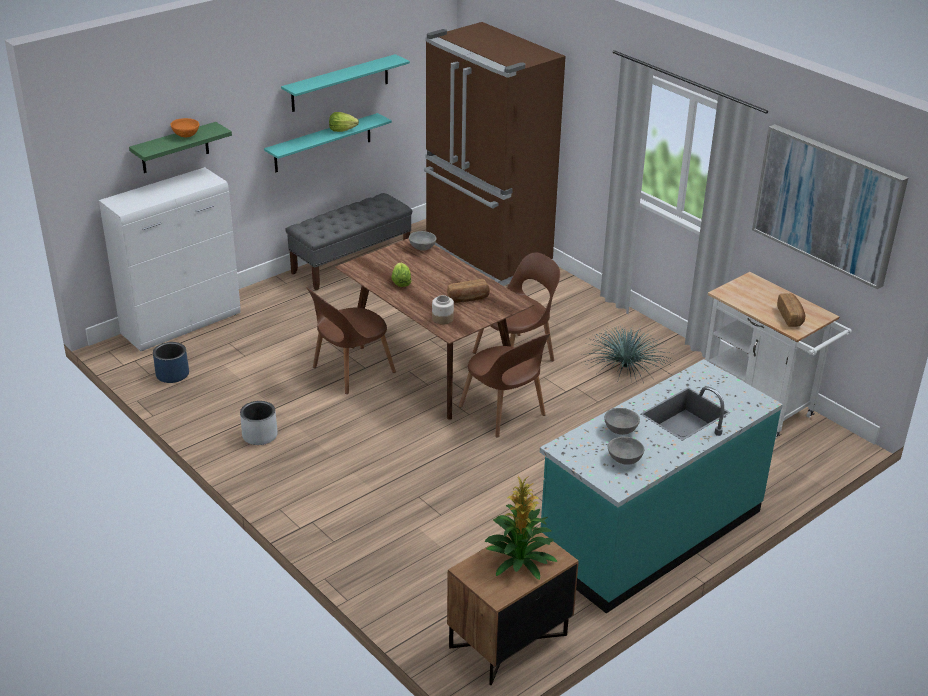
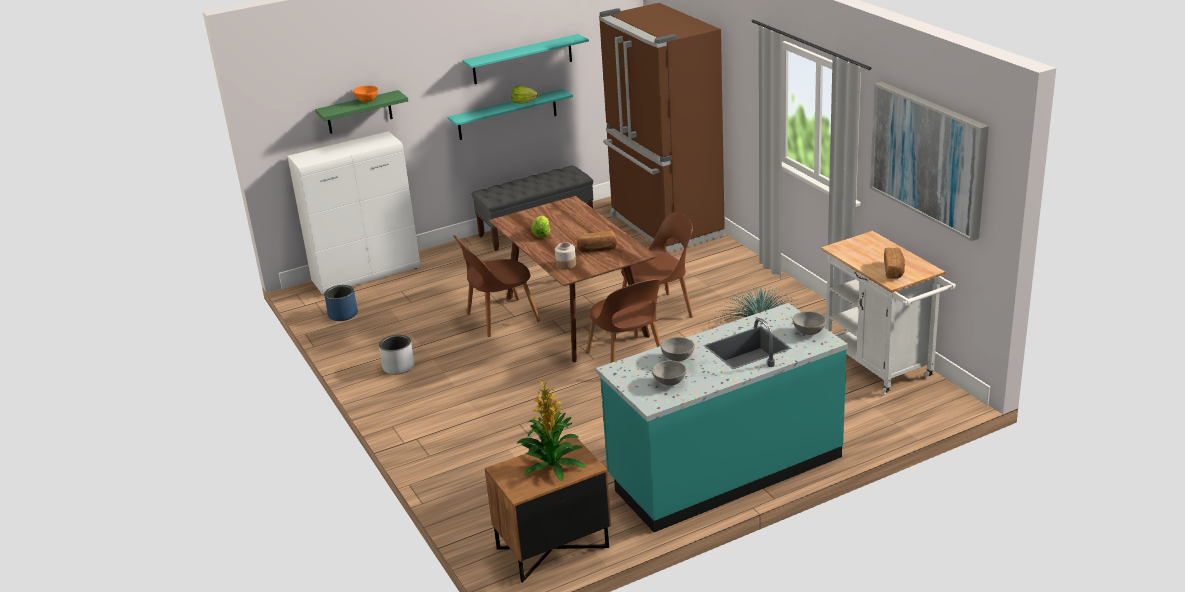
camera: 15 degrees right, 5 degrees down
grey bowl [409,231,436,251] -> grey bowl moved to [793,311,826,335]

